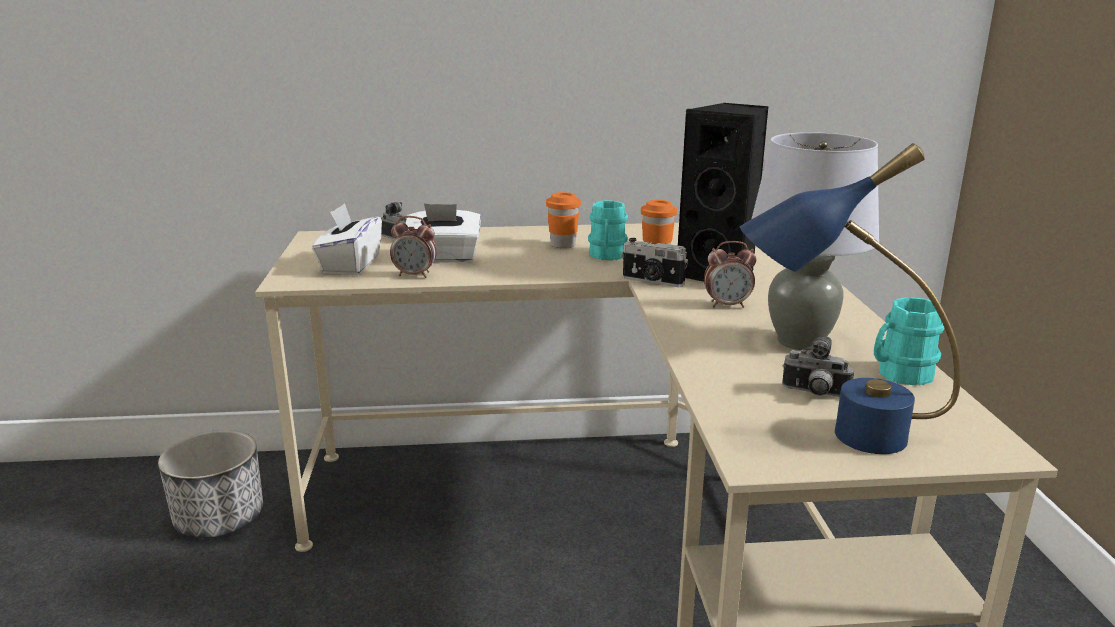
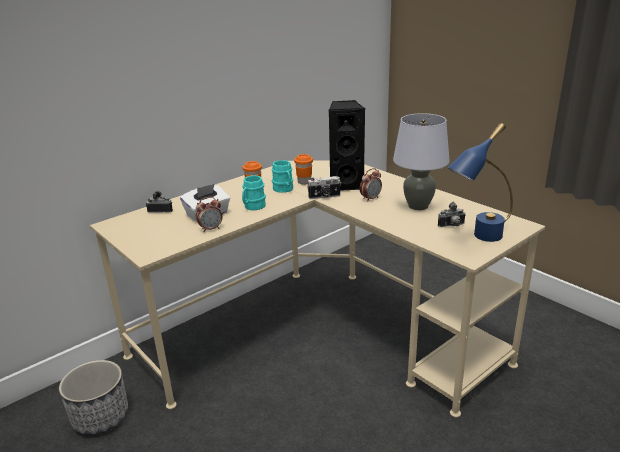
camera: 35 degrees left, 5 degrees up
white tissue box [312,203,382,275] -> none
turquoise mug [874,297,944,385] -> turquoise mug moved to [242,175,266,211]

